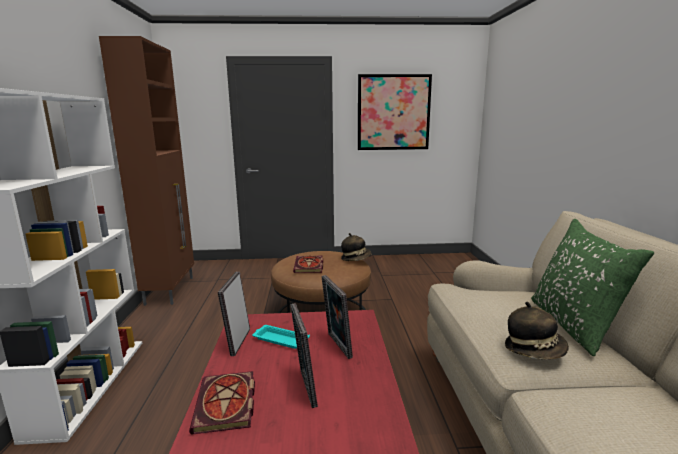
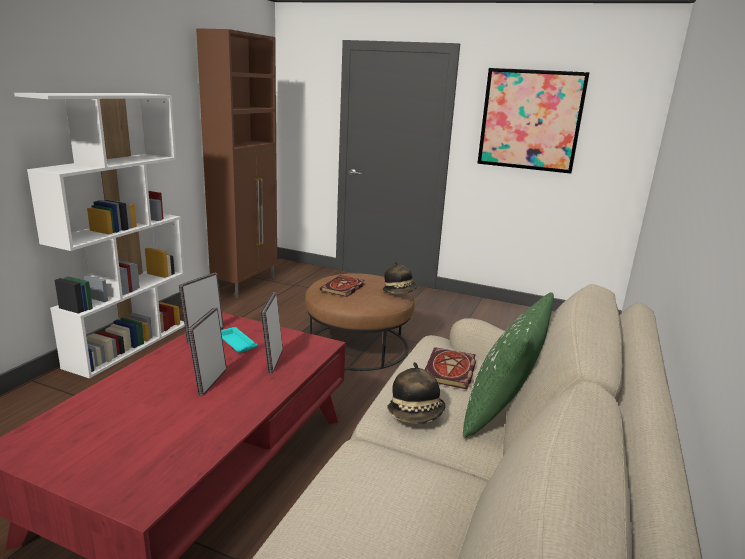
camera: 25 degrees right, 5 degrees up
book [189,371,255,435] -> book moved to [425,347,476,390]

